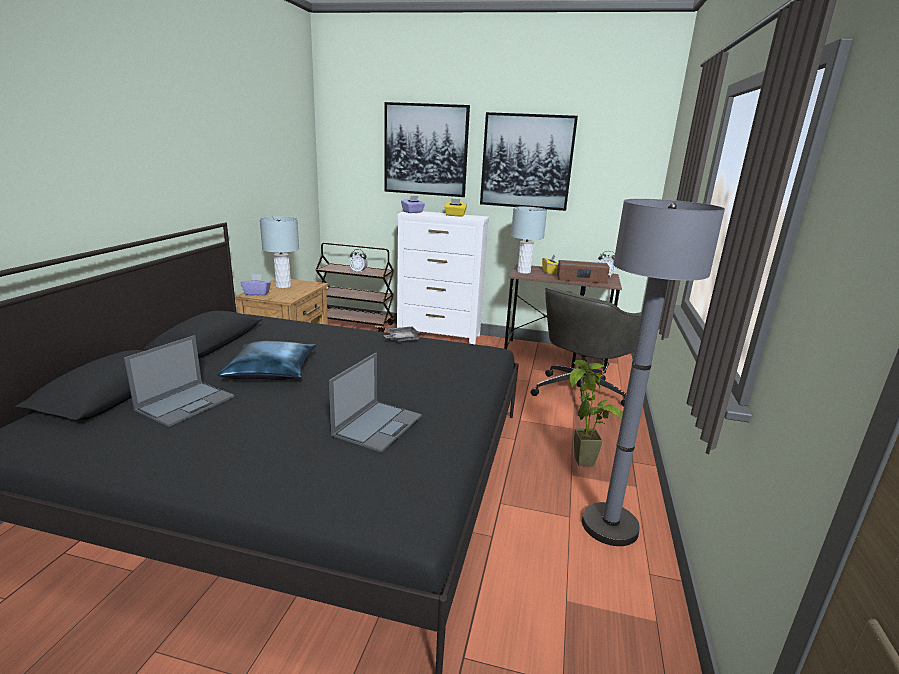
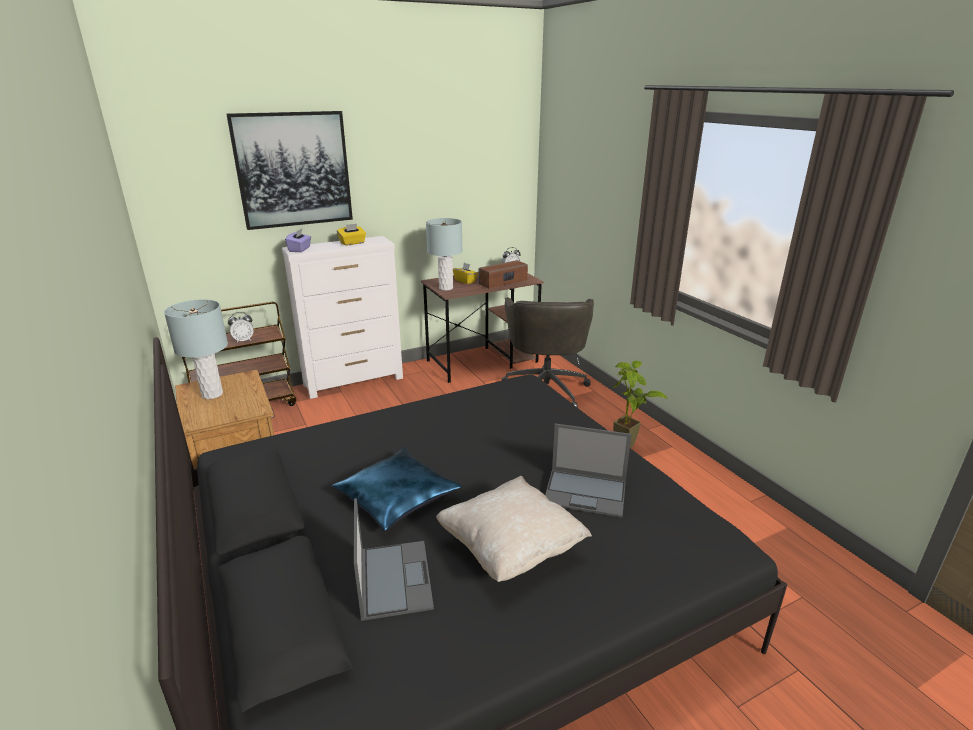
camera: 40 degrees left, 5 degrees up
purple tissue box [241,274,271,296] -> none
laptop [329,353,422,453] -> laptop turned 120 degrees clockwise [545,424,632,518]
grey tray [384,327,422,342] -> none
picture [480,112,578,211] -> none
grey floor lamp [582,199,725,546] -> none
none -> beige pillow [436,476,592,582]

